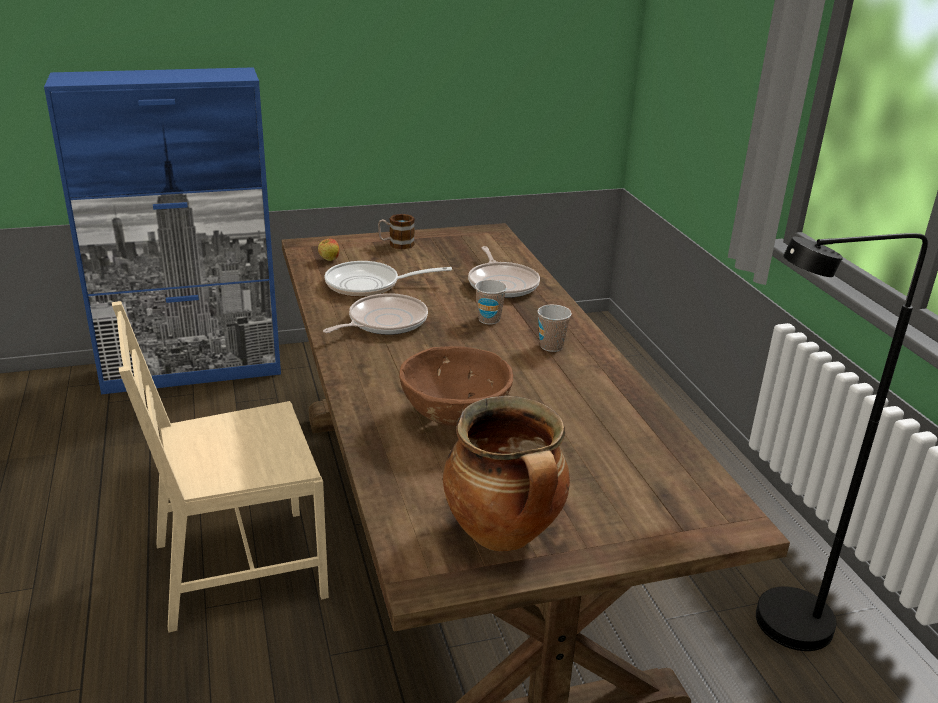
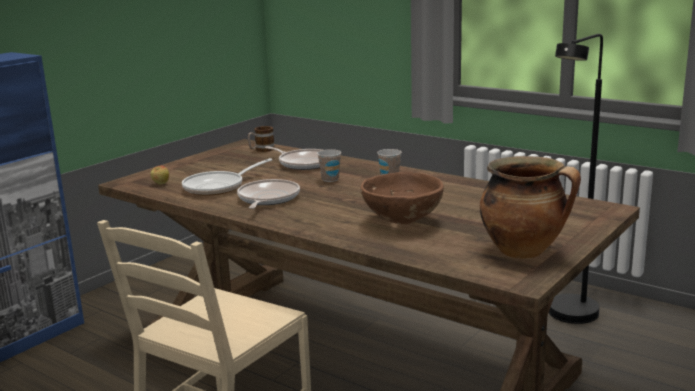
camera: 35 degrees left, 10 degrees down
mug [378,214,415,249] -> mug moved to [248,126,274,152]

